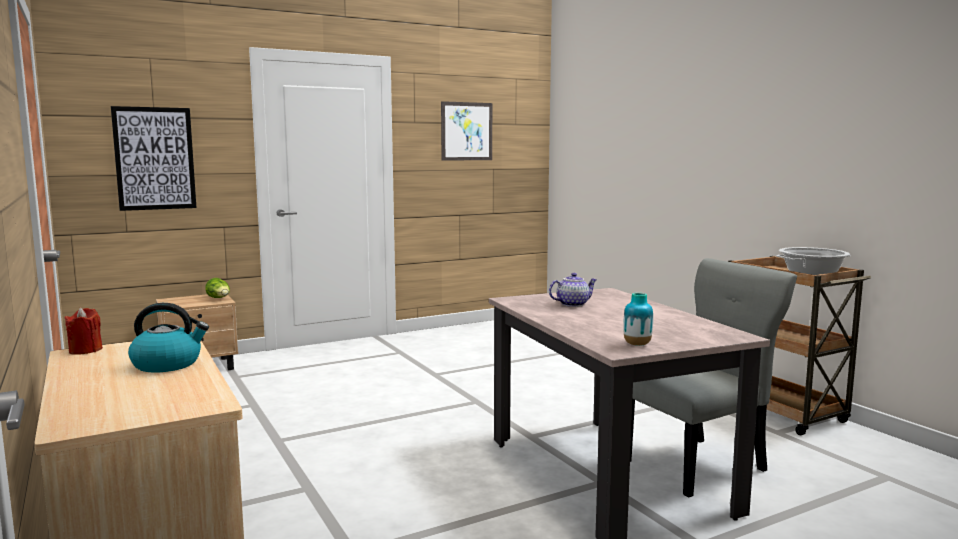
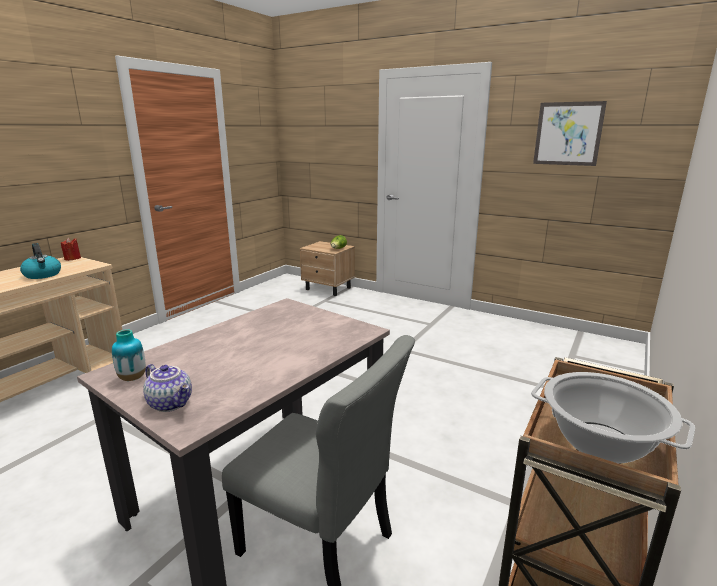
camera: 60 degrees right, 10 degrees up
picture [111,106,196,211] -> none
teapot [549,273,597,307] -> teapot moved to [143,364,192,412]

